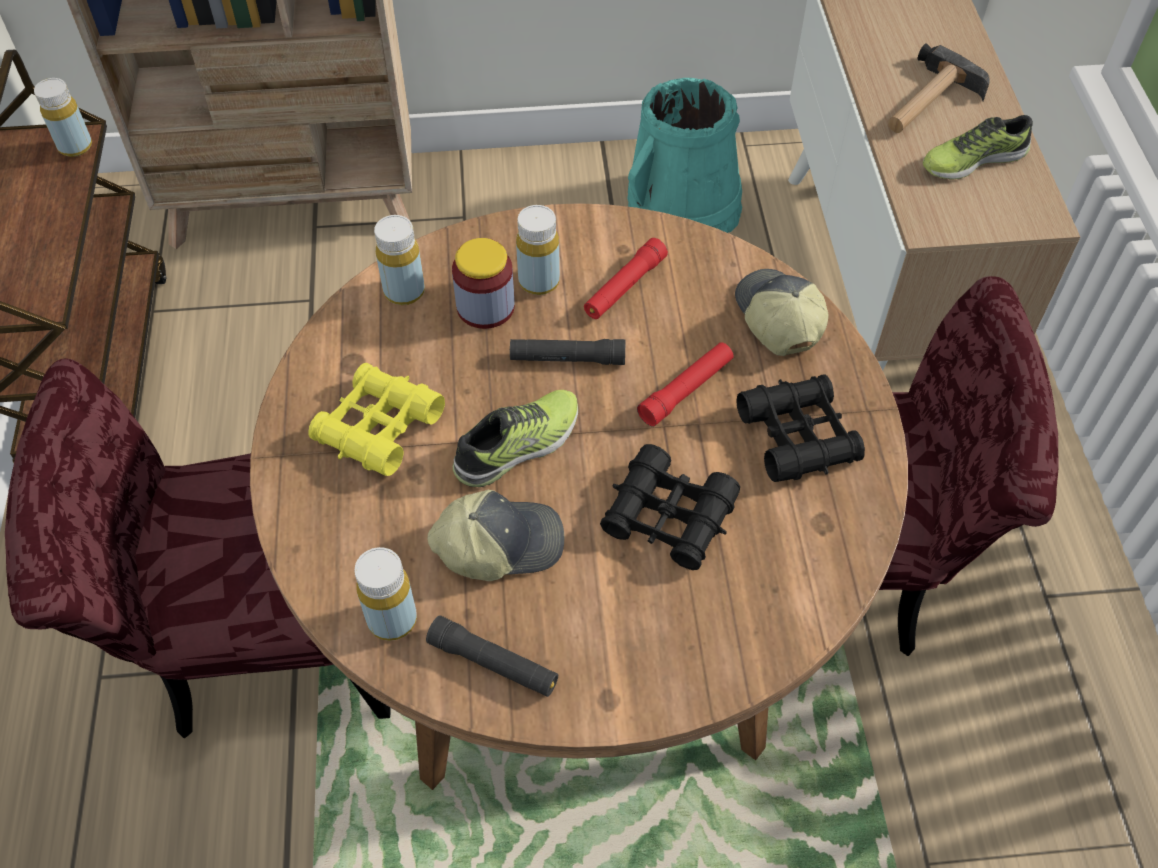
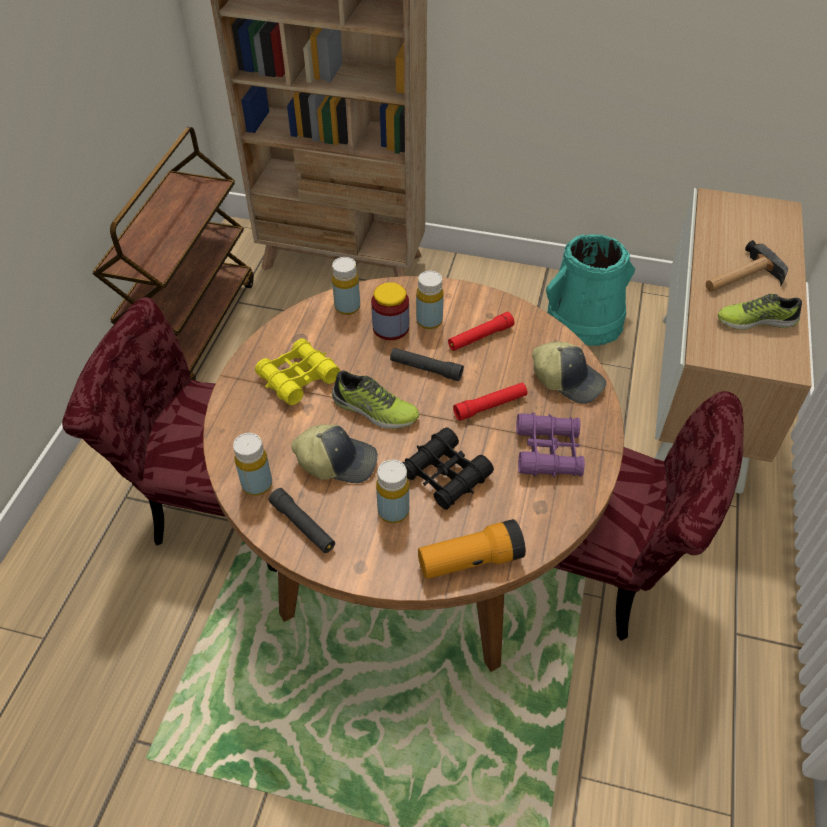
camera: 20 degrees right, 5 degrees down
yellow bottle [34,78,92,157] -> yellow bottle moved to [376,460,409,523]
shoe [453,390,578,487] -> shoe turned 45 degrees clockwise [332,371,419,429]
cap [735,269,829,356] -> cap turned 120 degrees clockwise [532,341,606,404]
black binoculars [737,374,865,482] -> purple binoculars [516,413,585,478]
none -> flashlight [418,519,526,579]

